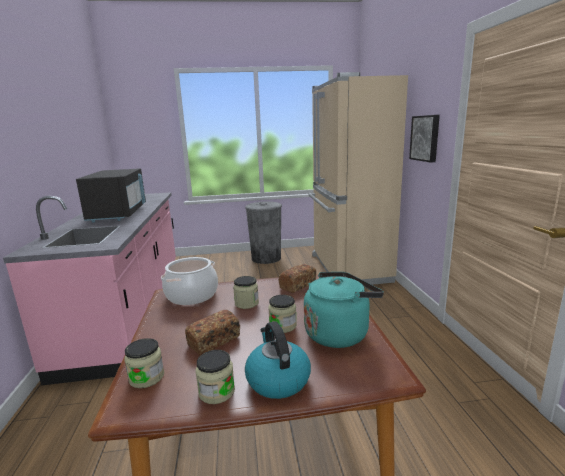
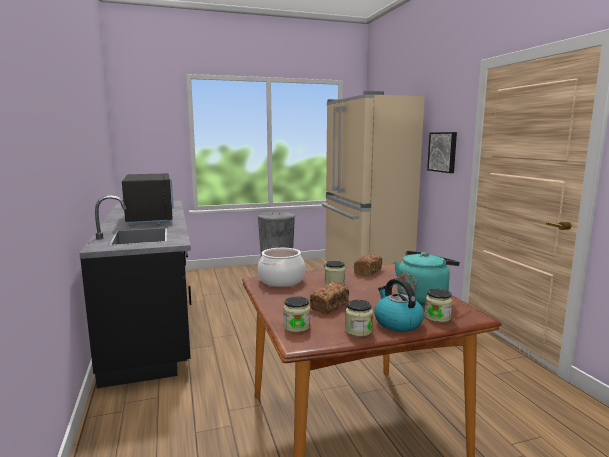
camera: 10 degrees left, 5 degrees down
pink counter [3,192,176,386] -> black counter [79,196,191,388]
jar [268,295,297,333] -> jar moved to [425,289,452,323]

